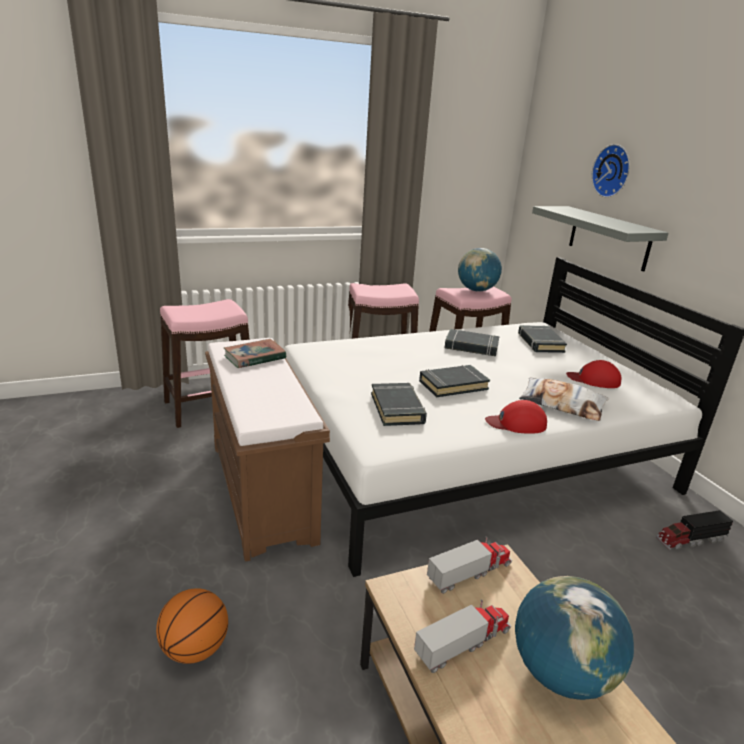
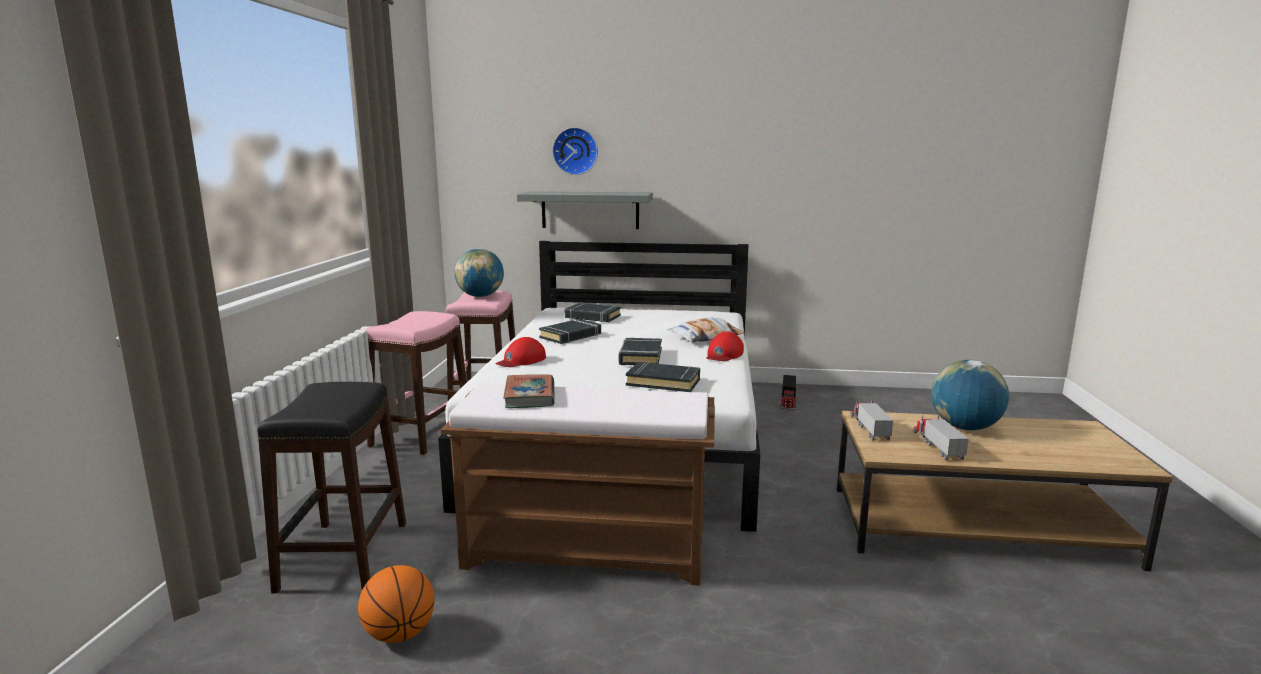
camera: 60 degrees left, 10 degrees down
basketball [156,588,228,664] -> basketball moved to [358,565,435,643]
pink stool [160,299,250,428] -> black stool [257,382,406,593]
red cap [566,360,621,388] -> red cap moved to [496,337,546,367]

